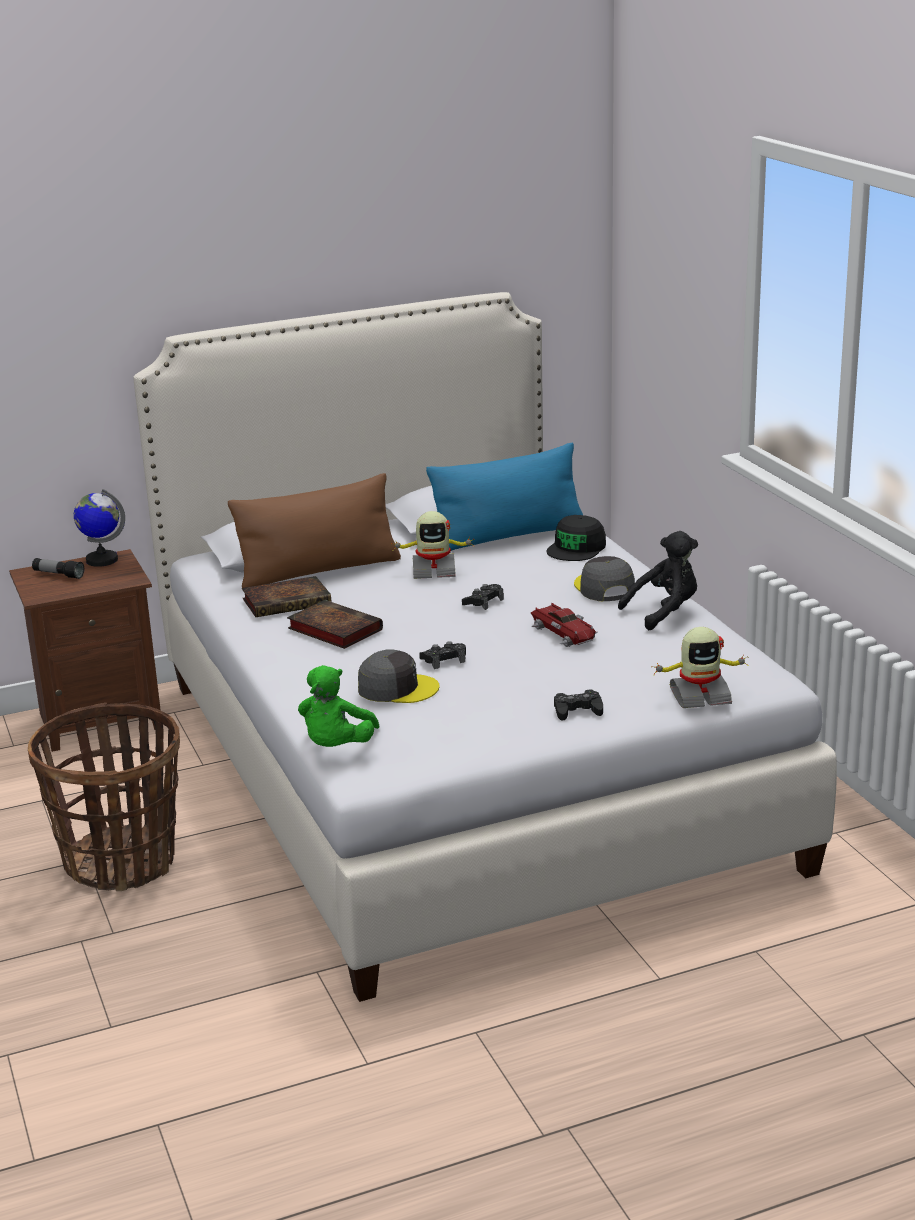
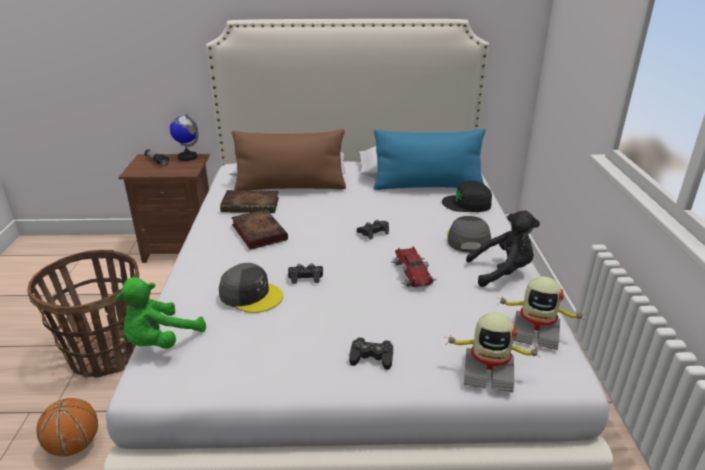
camera: 20 degrees right, 5 degrees up
toy robot [391,511,474,579] -> toy robot moved to [497,276,586,350]
black cap [547,515,606,561] -> black cap turned 45 degrees clockwise [442,181,492,212]
none -> basketball [36,398,98,456]

